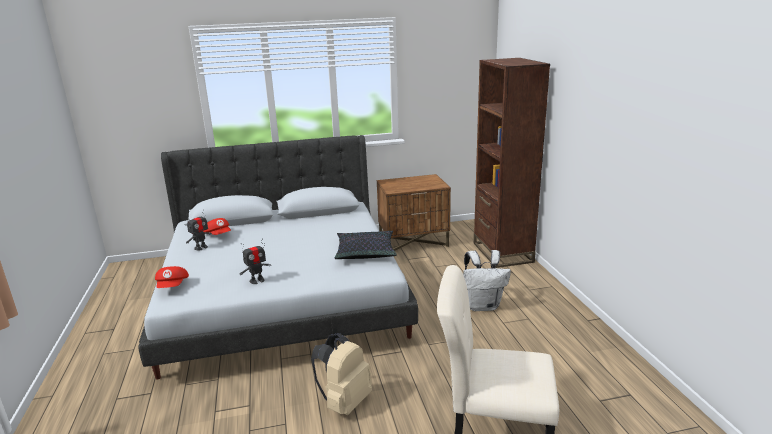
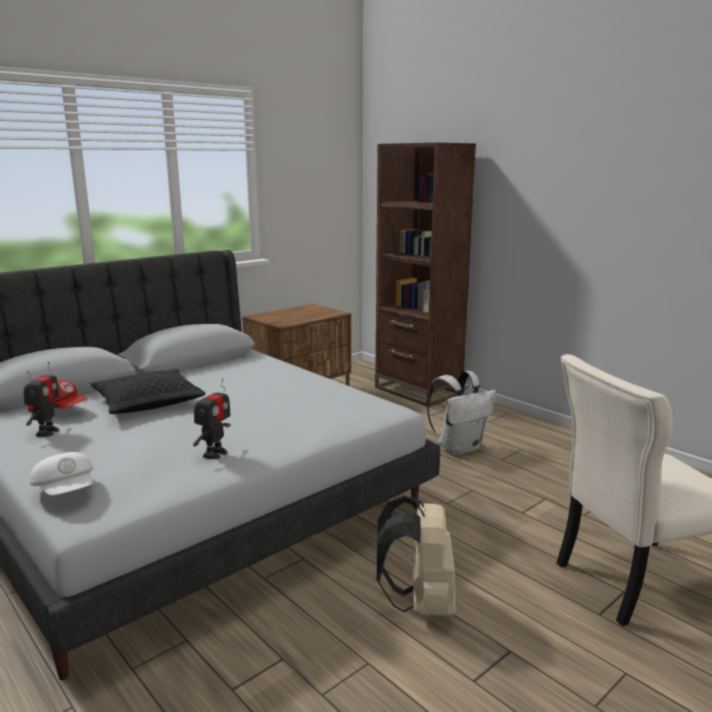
camera: 30 degrees left, 5 degrees down
red cap [155,266,189,288] -> white cap [30,452,94,495]
black pillow [335,231,397,259] -> black pillow moved to [91,369,205,414]

